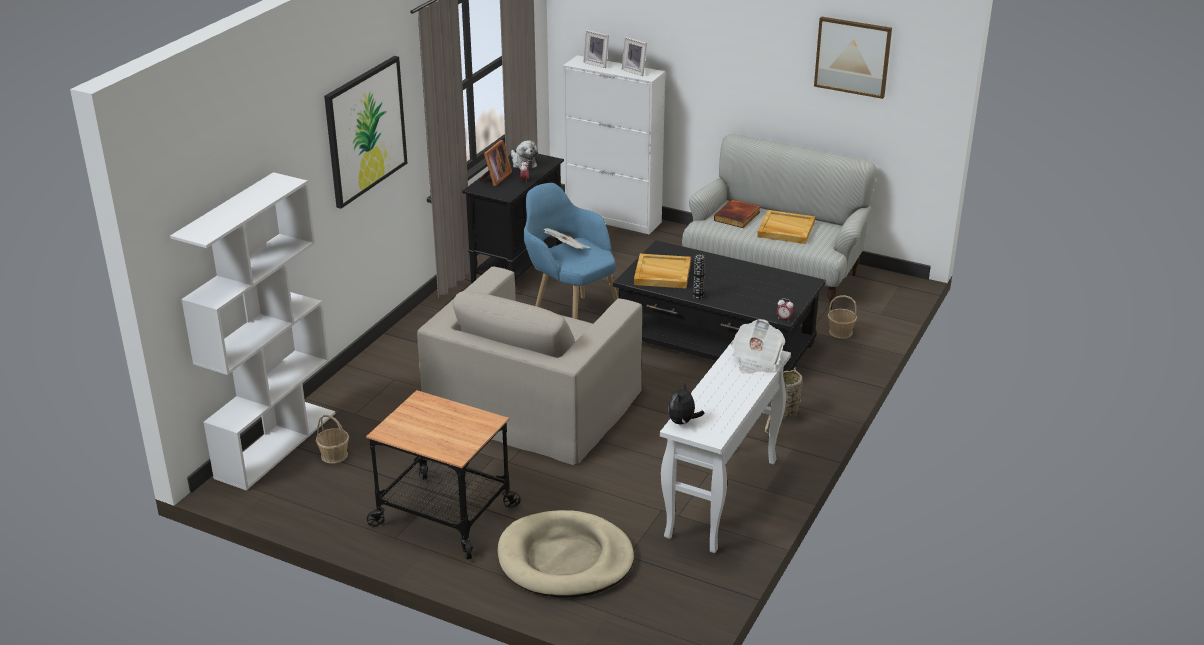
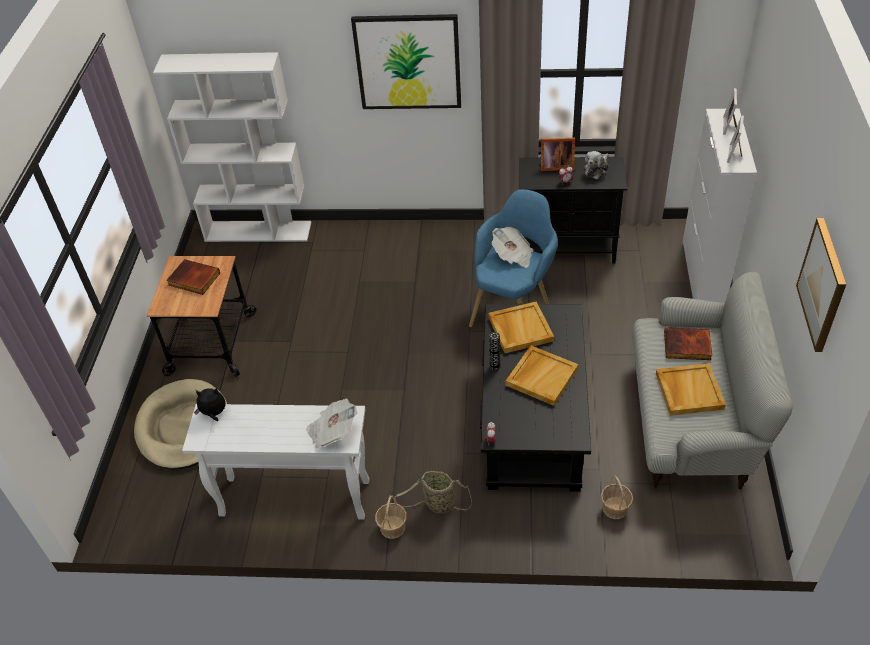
camera: 70 degrees right, 15 degrees up
basket [316,415,349,463] -> basket moved to [375,495,407,539]
beige armchair [417,266,642,465] -> none
none -> book [166,259,220,295]
none -> beige tray [506,346,578,406]

